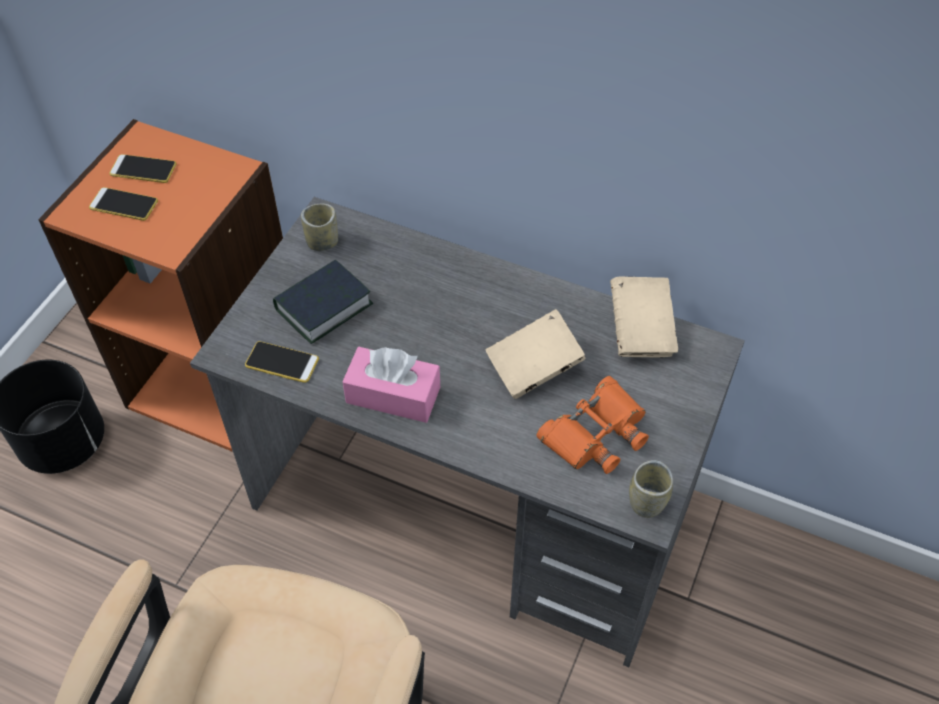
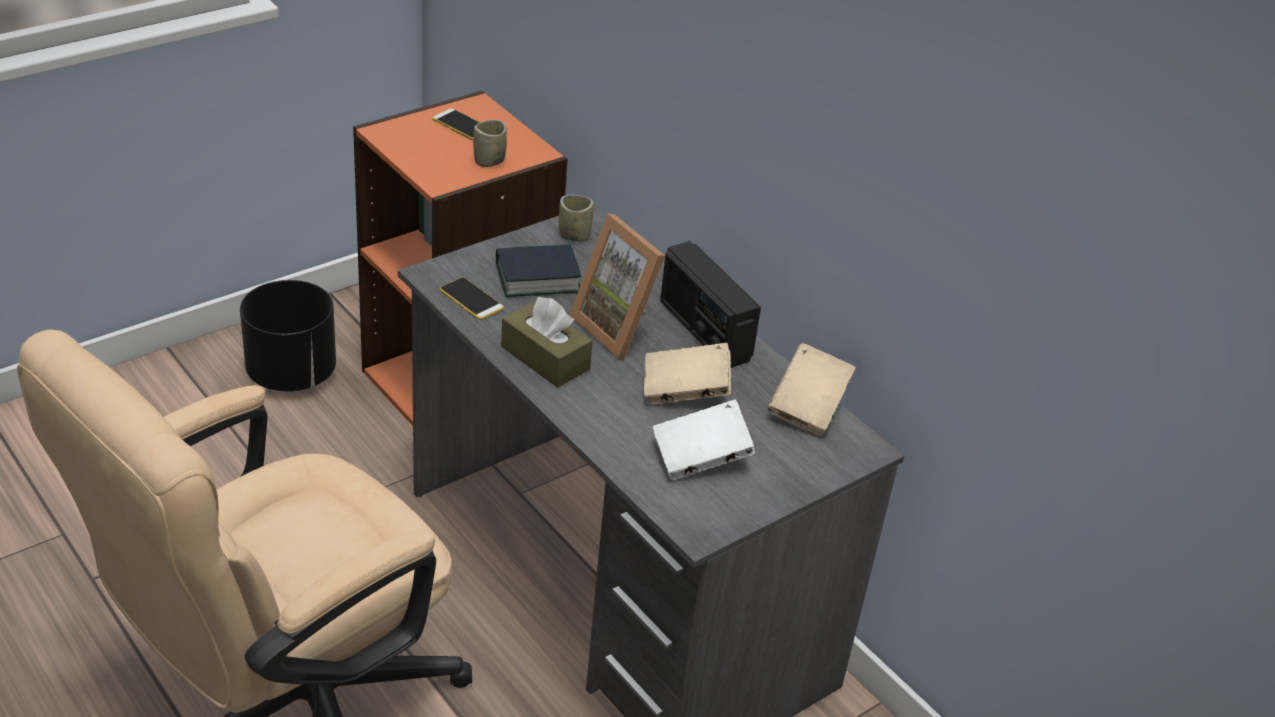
camera: 25 degrees right, 15 degrees down
phone [89,187,158,221] -> none
pink tissue box [342,347,440,423] -> brown tissue box [501,297,592,388]
orange binoculars [536,376,649,474] -> white book [653,399,755,480]
cup [629,460,673,518] -> cup moved to [473,120,507,167]
none -> picture frame [569,214,665,359]
none -> radio [660,241,761,368]

